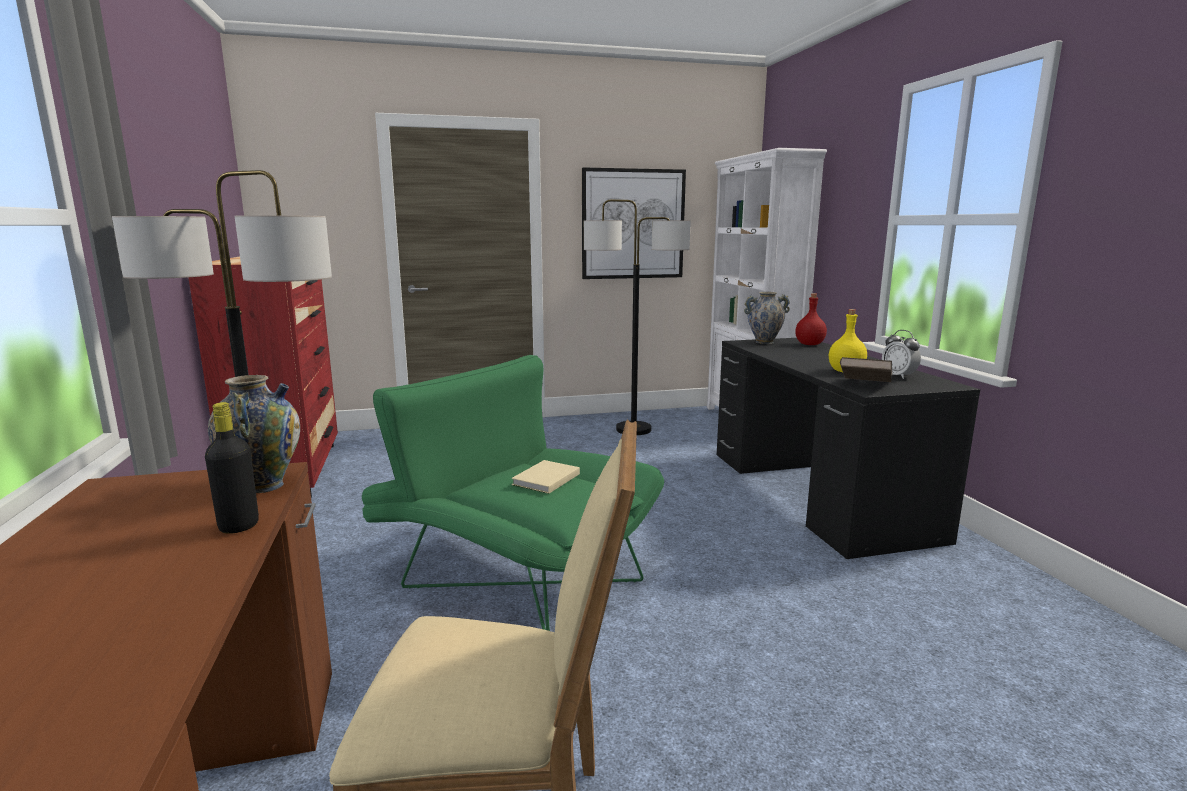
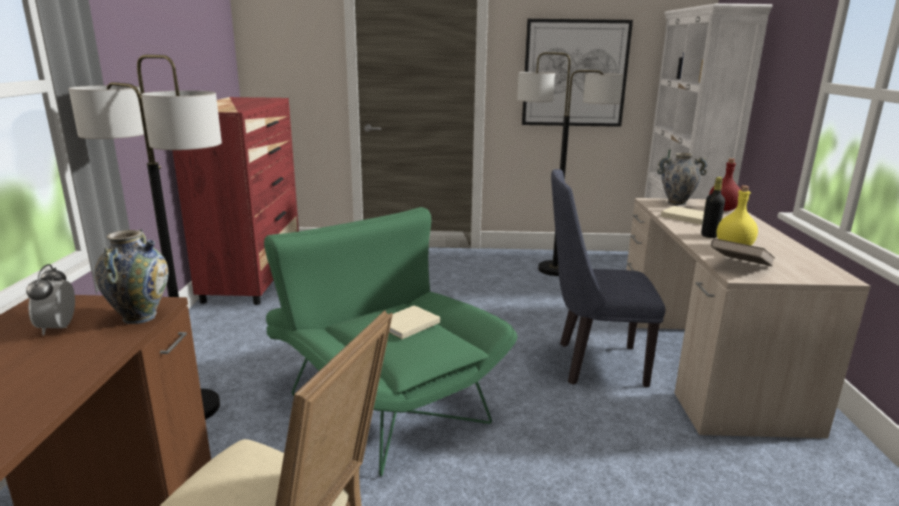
camera: 15 degrees right, 5 degrees up
black bottle [205,402,259,534] -> black bottle moved to [701,177,725,238]
black desk [717,338,980,559] -> beige desk [626,198,871,438]
alarm clock [882,330,921,379] -> alarm clock moved to [26,264,75,335]
none -> blue chair [551,169,666,387]
none -> beige book [661,206,704,225]

